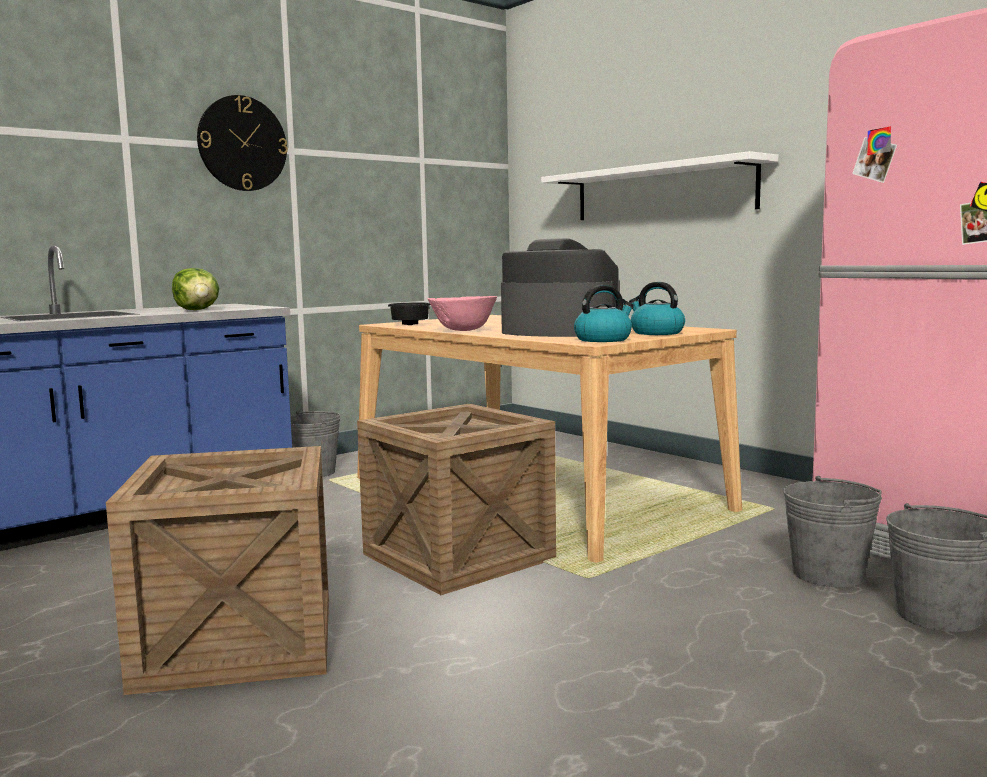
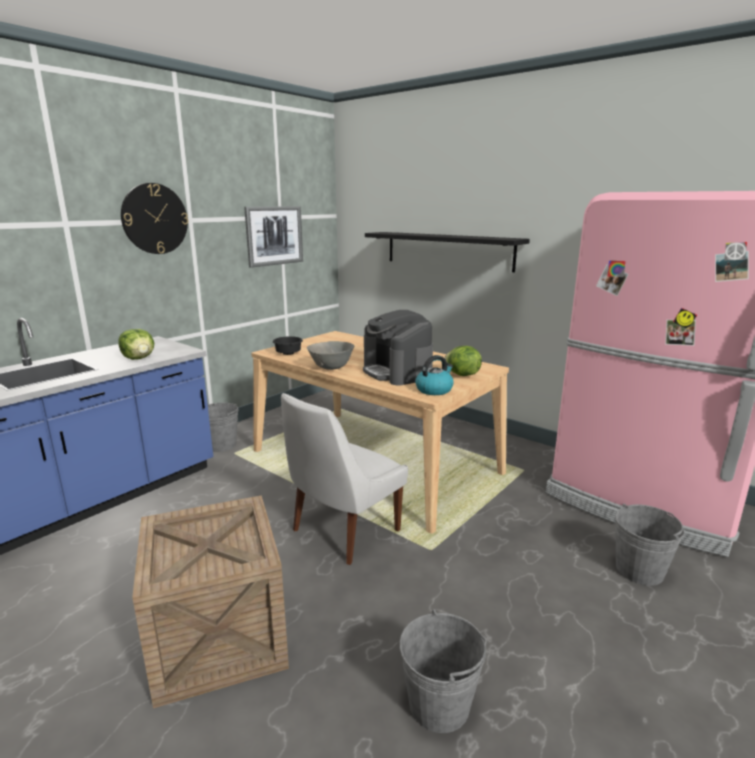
camera: 10 degrees left, 10 degrees up
crate [357,404,556,595] -> white chair [281,393,408,565]
pink bowl [428,296,497,331] -> grey bowl [307,341,354,370]
coffee machine [501,238,620,337] -> coffee machine turned 135 degrees counterclockwise [363,310,433,386]
white shelf [541,151,778,220] -> black shelf [365,232,530,272]
kettle [629,282,685,335] -> lettuce [444,346,482,376]
grey bucket [783,476,882,587] -> grey bucket moved to [400,609,487,733]
none -> picture [244,206,303,268]

